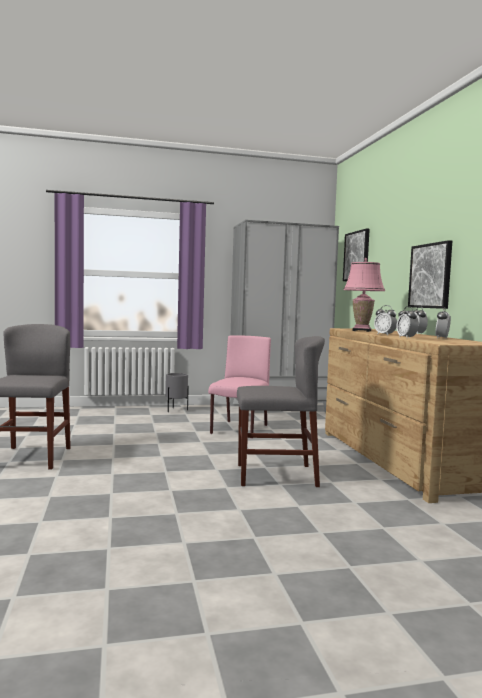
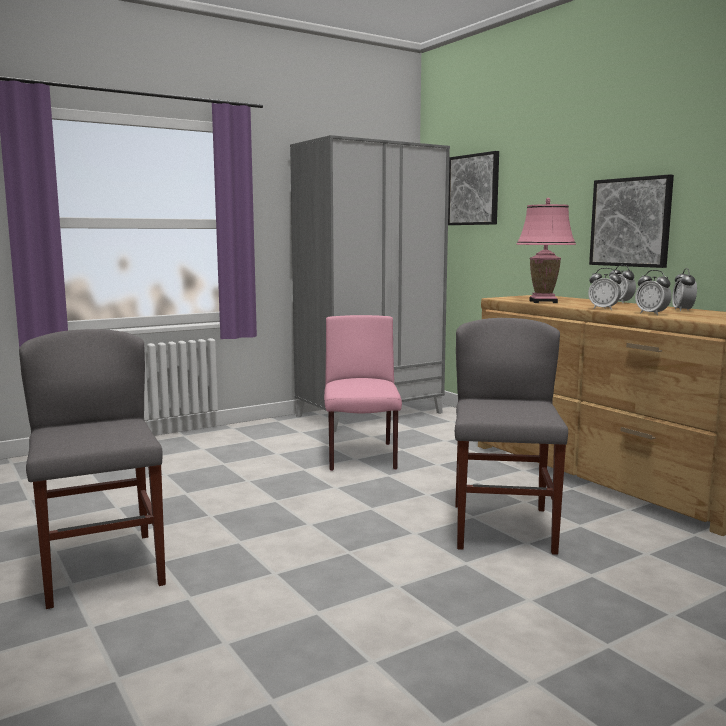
camera: 20 degrees left, 5 degrees up
grey planter [166,373,189,412] -> none
grey chair [237,336,325,487] -> grey chair turned 60 degrees counterclockwise [455,318,568,555]

